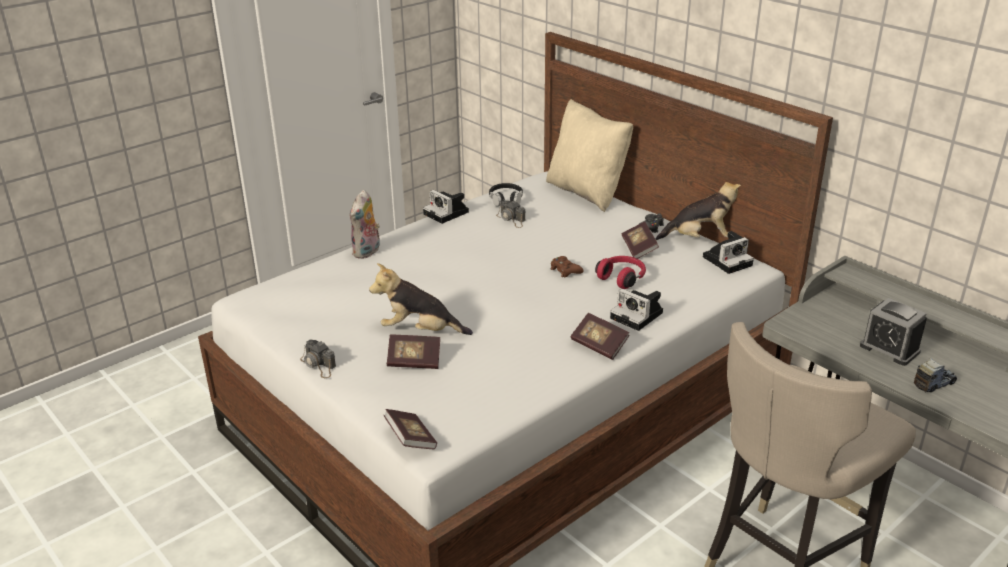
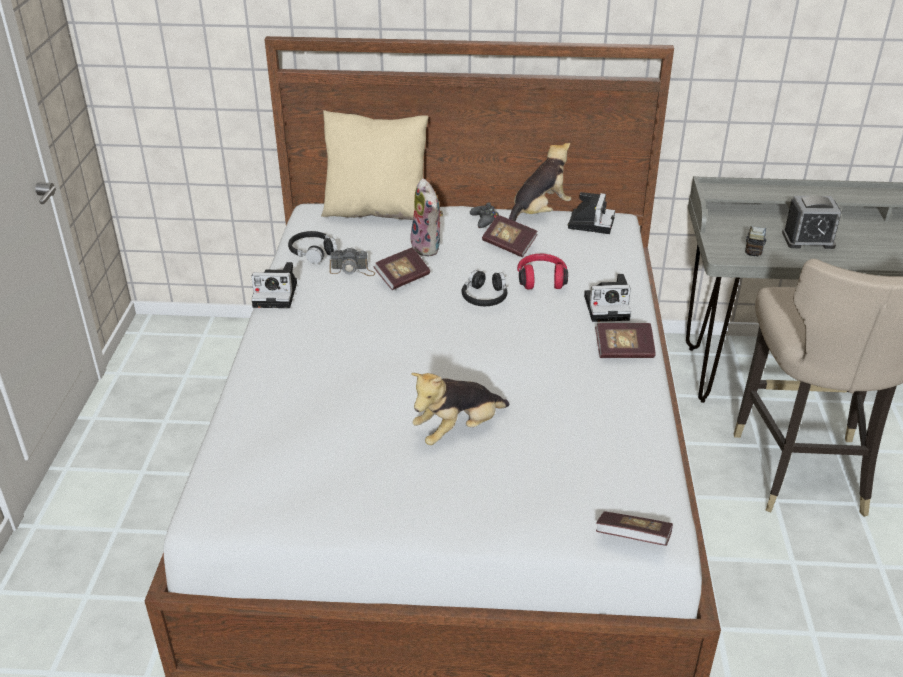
camera: 45 degrees left, 5 degrees up
camera [300,340,336,378] -> none
plush toy [350,190,380,259] -> plush toy moved to [410,178,443,256]
book [387,335,440,369] -> book moved to [374,248,430,290]
brown game controller [551,256,584,277] -> black headphones [462,270,507,306]
toy truck [914,358,957,392] -> toy truck moved to [745,226,766,257]

